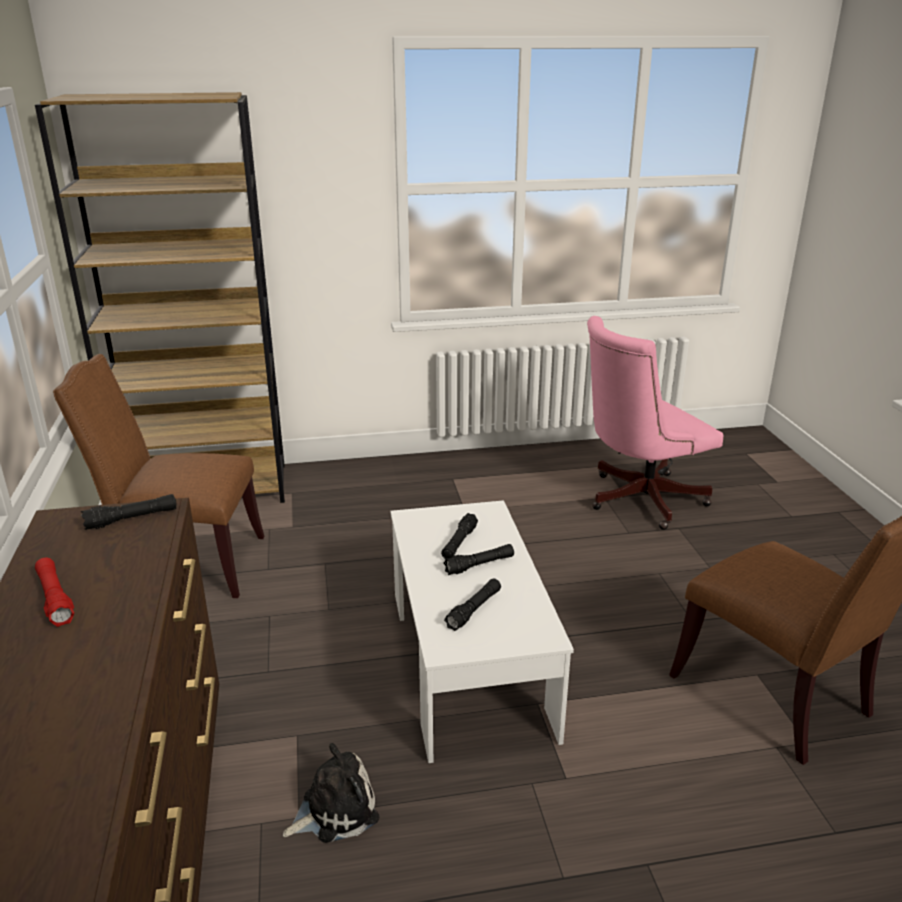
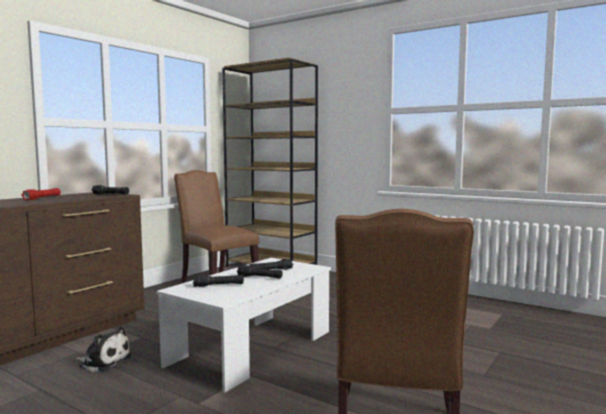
camera: 45 degrees right, 20 degrees down
pink office chair [587,316,723,530] -> none

